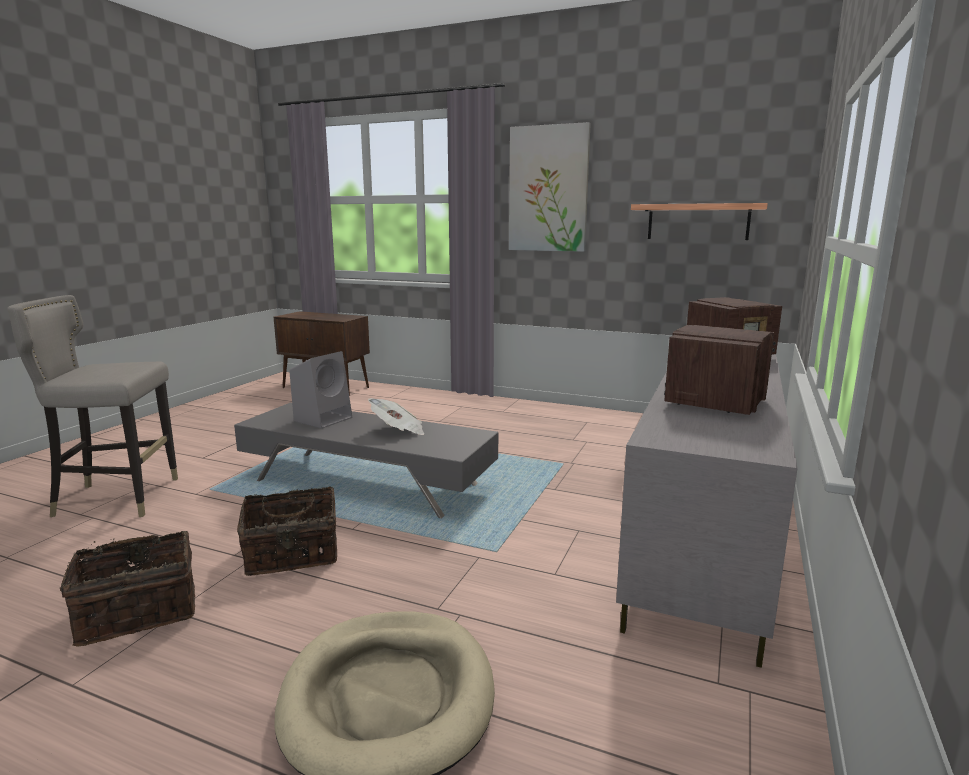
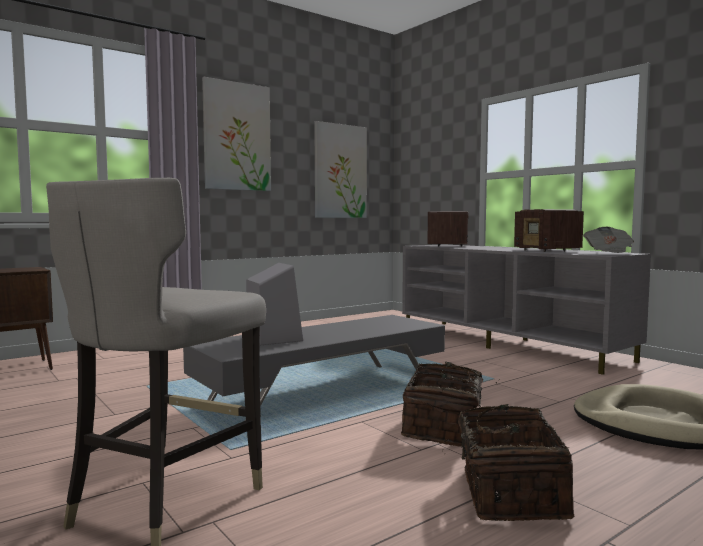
camera: 60 degrees left, 10 degrees down
newspaper [368,398,424,435] -> newspaper moved to [583,227,634,253]
shelf [631,203,768,240] -> picture [314,121,367,218]

